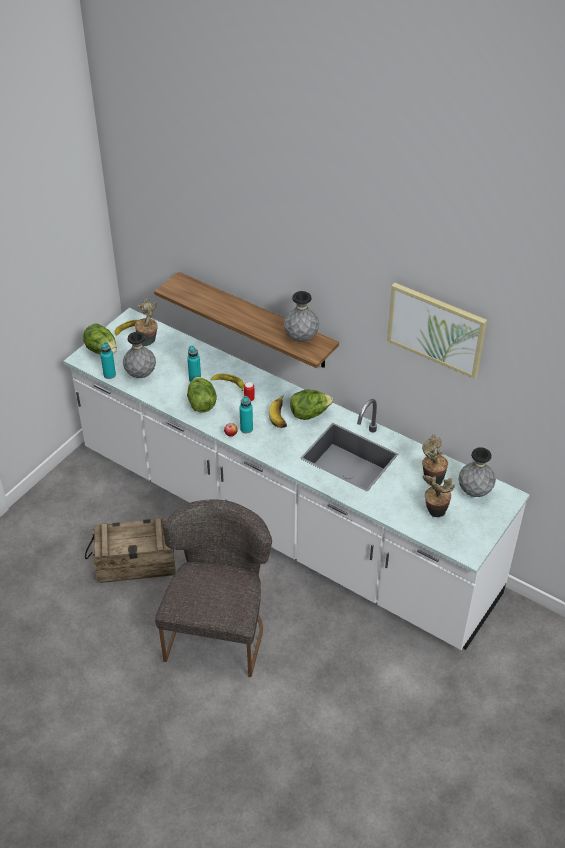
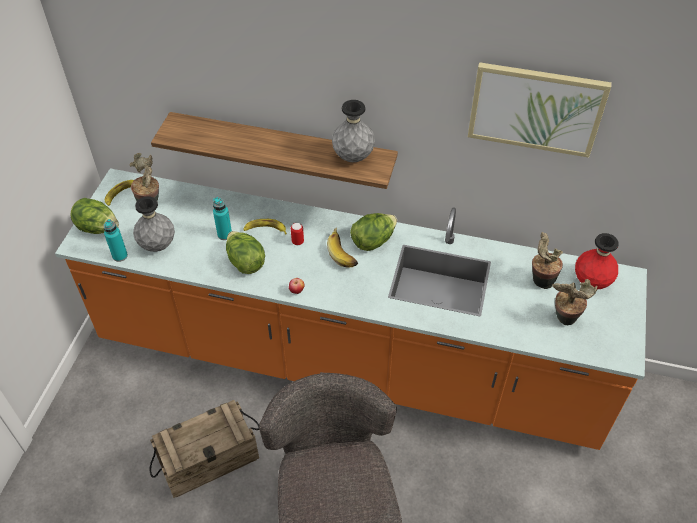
camera: 20 degrees left, 5 degrees up
white counter [63,308,530,650] -> orange counter [55,168,647,450]
turquoise bottle [239,396,253,433] -> none
grey vase [459,447,496,497] -> red vase [575,233,618,289]

